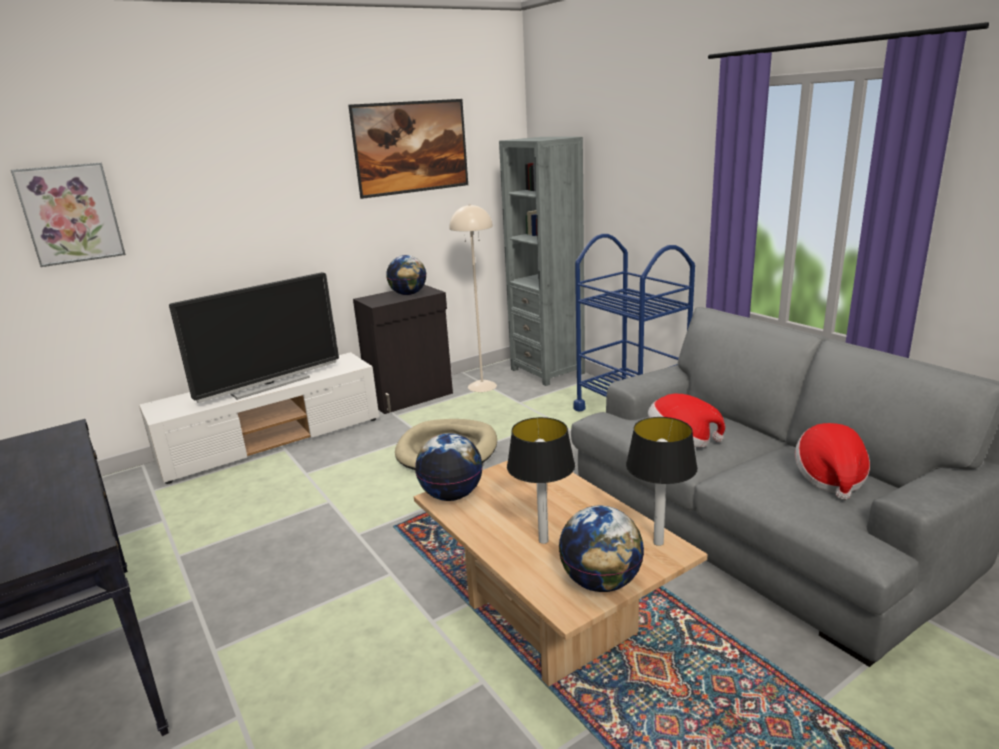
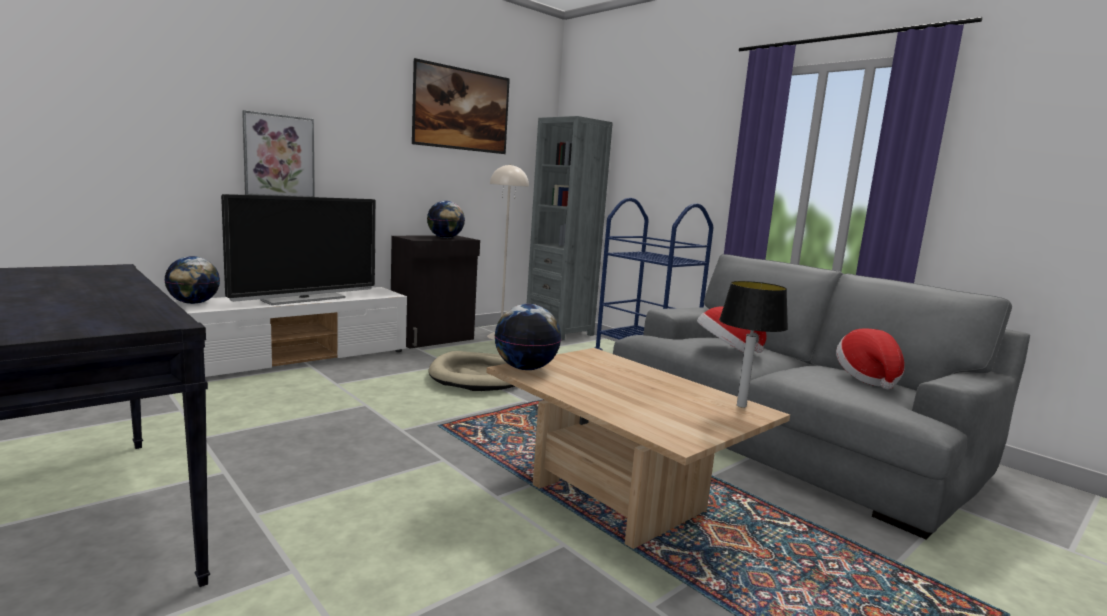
camera: 10 degrees left, 10 degrees down
picture [11,163,126,267] -> picture moved to [242,110,315,197]
table lamp [507,417,575,544] -> none
globe [559,505,644,592] -> globe moved to [165,256,220,304]

